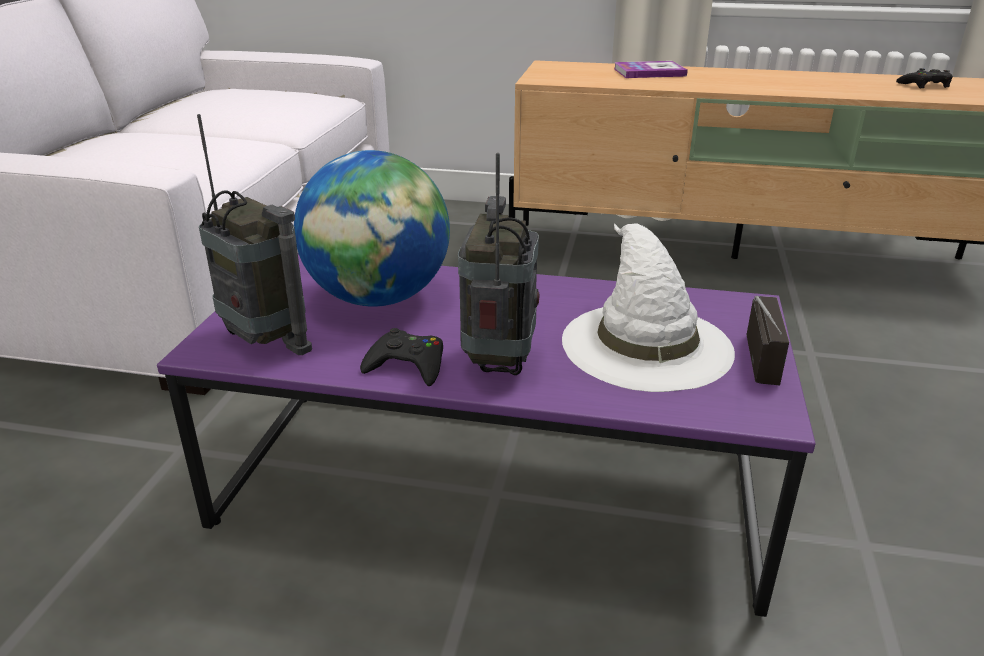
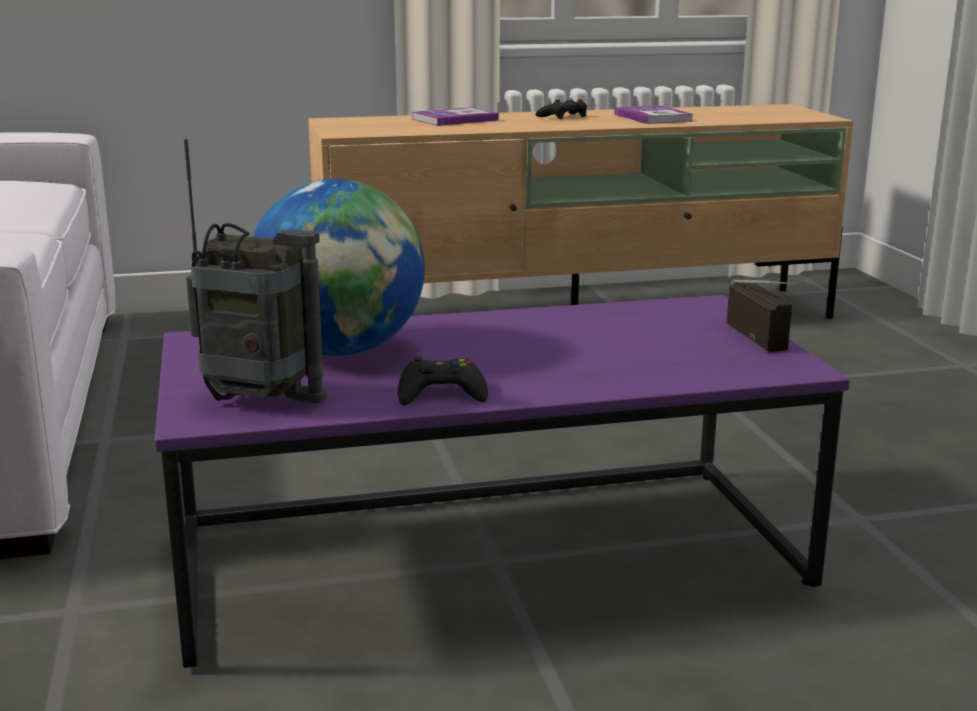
camera: 25 degrees left, 10 degrees down
radio [458,153,539,375] -> none
white hat [562,223,735,392] -> none
black game controller [896,68,953,89] -> black game controller moved to [535,100,587,119]
none -> book [614,105,694,124]

